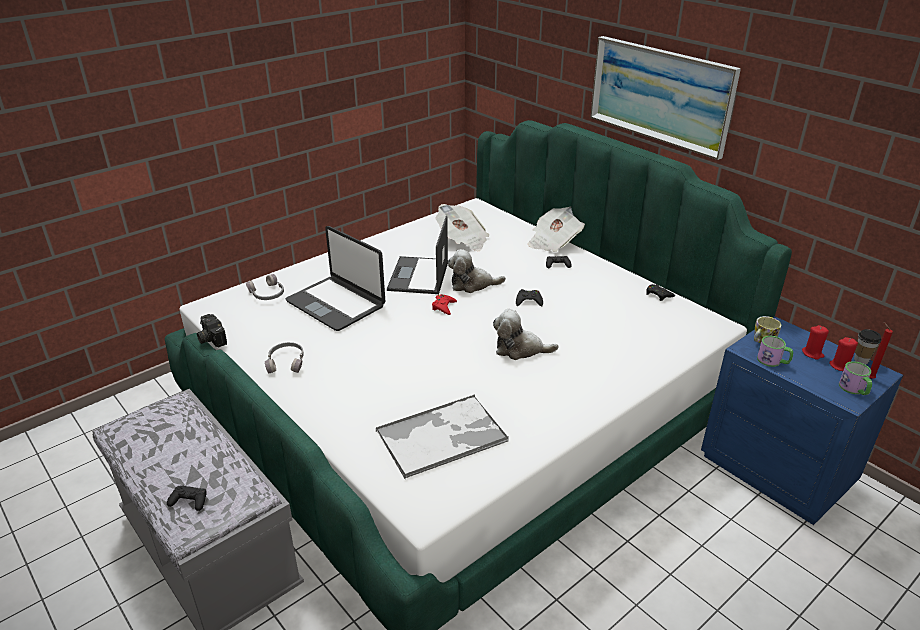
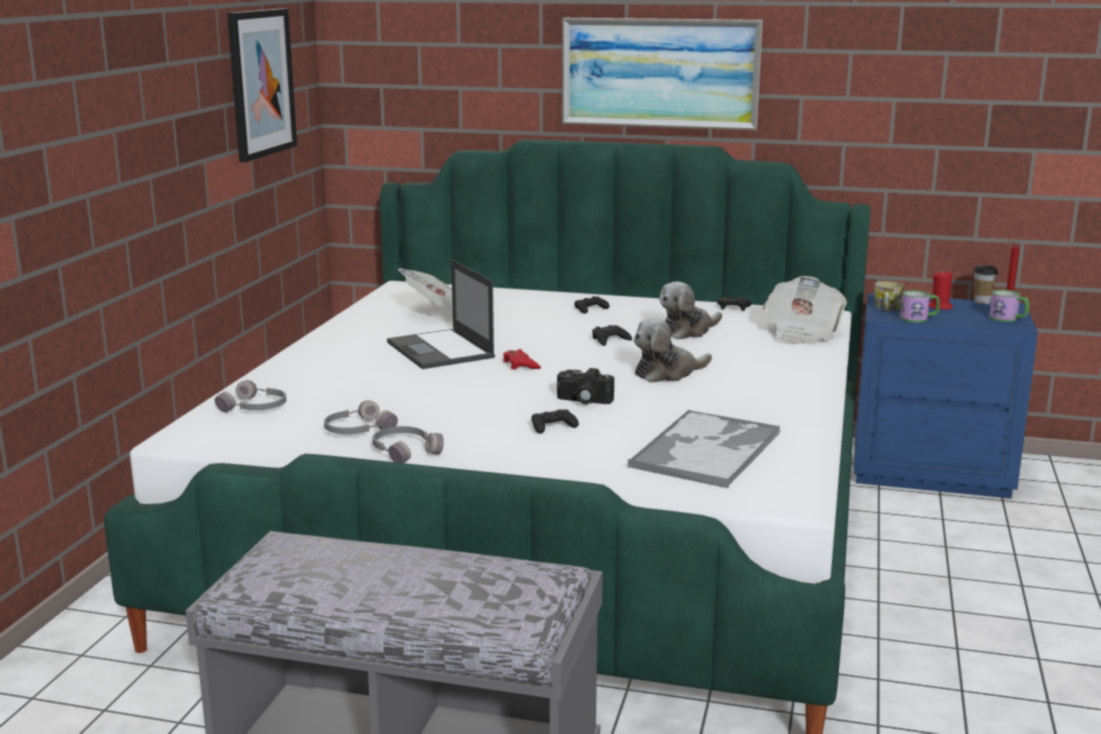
camera: 35 degrees left, 15 degrees down
black game controller [167,485,207,511] -> black game controller moved to [531,409,579,434]
camera [197,314,227,348] -> camera moved to [557,368,614,404]
laptop [286,226,385,331] -> none
plush toy [448,249,506,293] -> plush toy moved to [659,281,722,340]
newspaper [528,206,585,252] -> newspaper moved to [763,276,847,345]
red candle [829,337,858,371] -> none
none -> picture [227,8,297,162]
none -> grey headphones [324,400,398,435]

